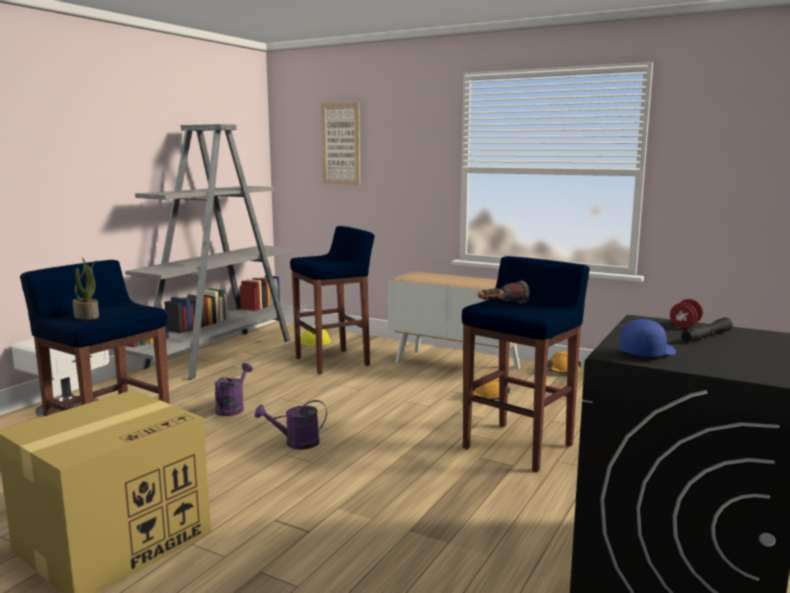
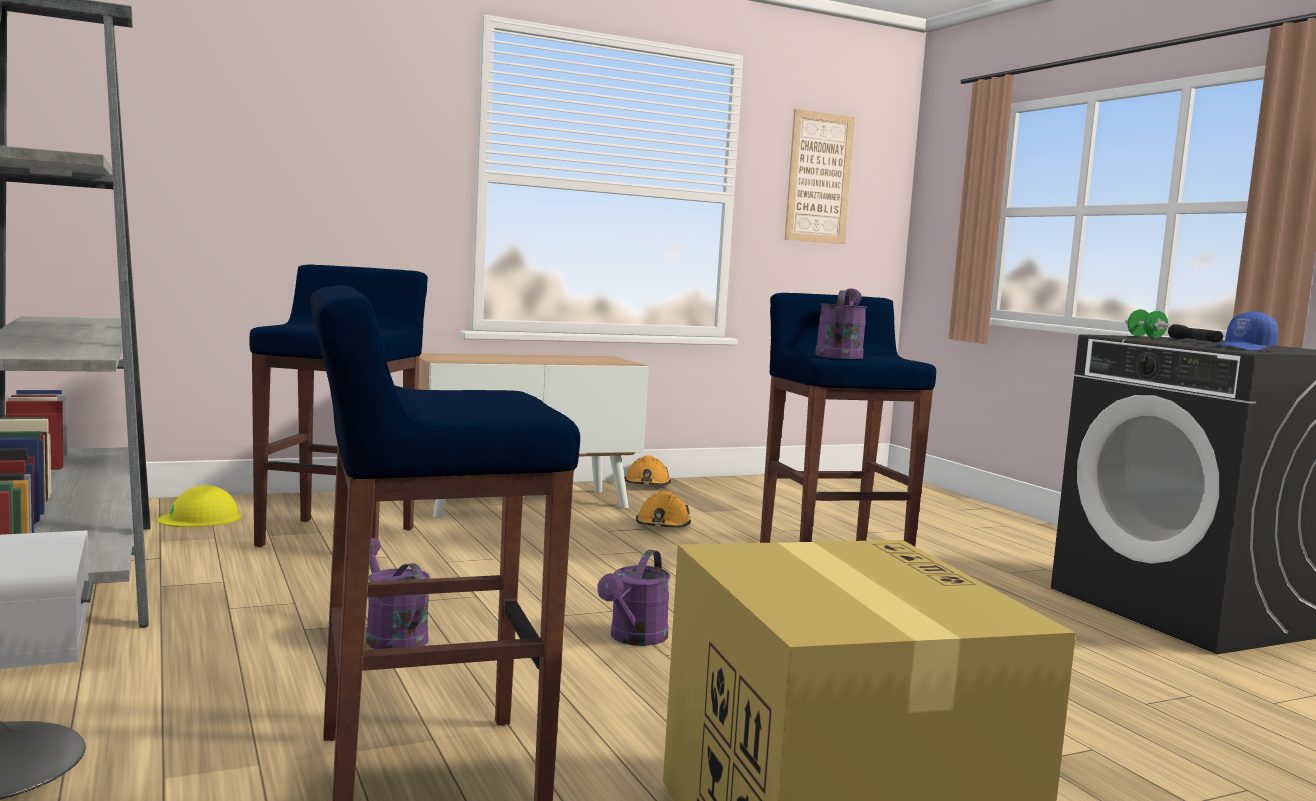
camera: 55 degrees left, 5 degrees down
potted plant [72,257,99,320] -> none
picture [321,102,360,185] -> picture moved to [785,109,855,244]
flashlight [478,280,529,304] -> purple watering can [815,288,867,359]
blue cap [619,319,676,357] -> blue cap turned 120 degrees counterclockwise [1214,311,1278,351]
red dumbbell [670,299,703,328] -> green dumbbell [1125,309,1171,338]

